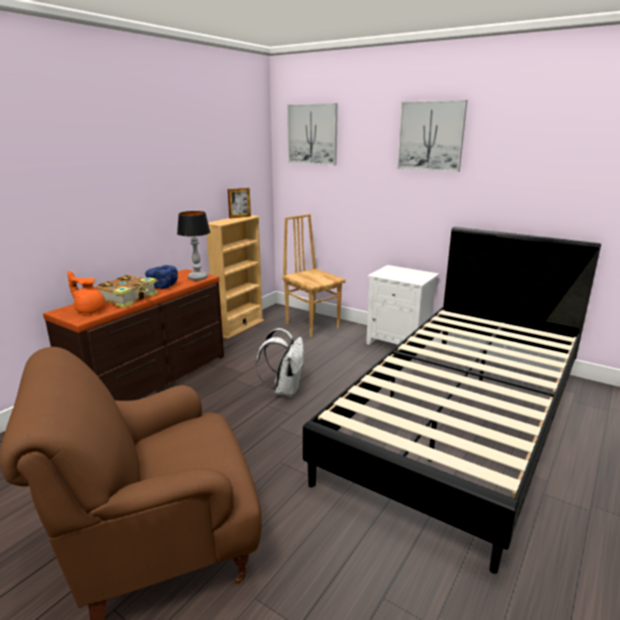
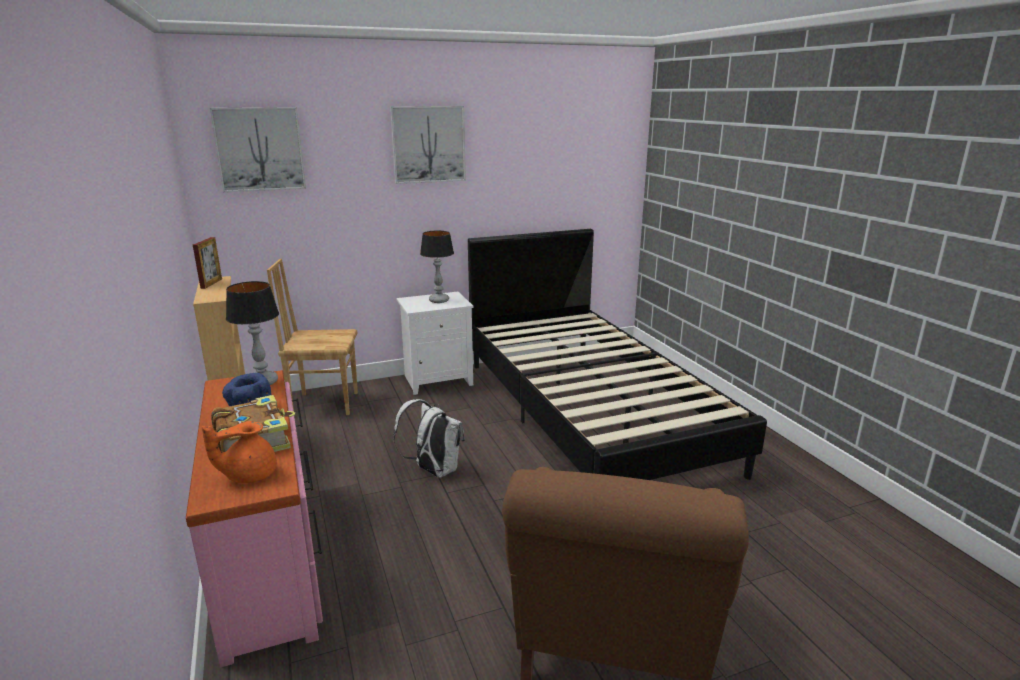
camera: 55 degrees left, 0 degrees up
brown dresser [43,269,224,401] -> pink dresser [186,370,323,667]
none -> table lamp [420,230,454,303]

